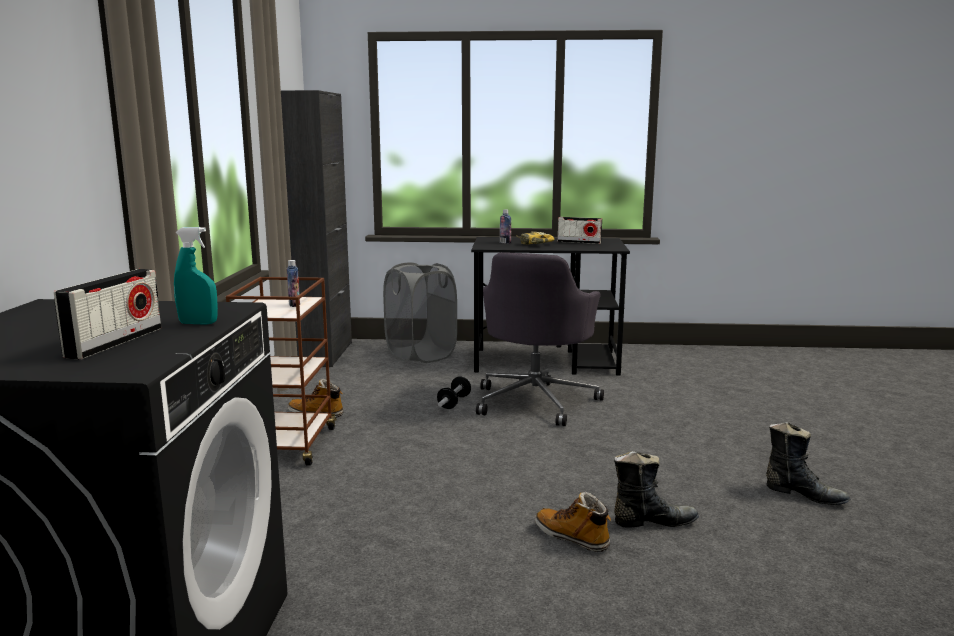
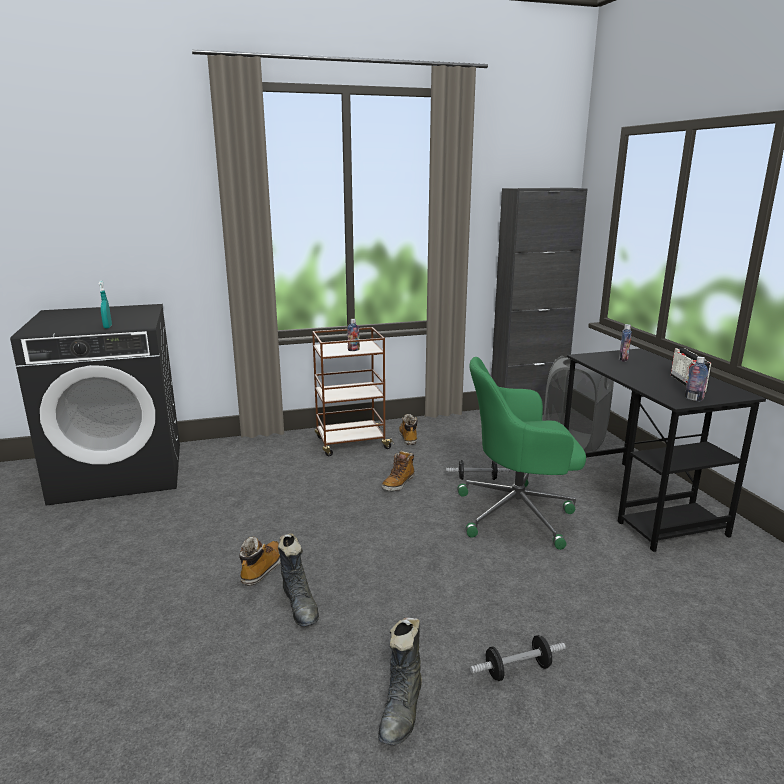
camera: 70 degrees right, 5 degrees up
radio [54,269,162,360] -> none
grey office chair [476,252,604,426] -> green office chair [457,357,586,550]
power drill [516,231,555,245] -> none
none -> boot [382,451,415,491]
none -> dumbbell [470,635,566,681]
none -> bottle [685,357,708,402]

